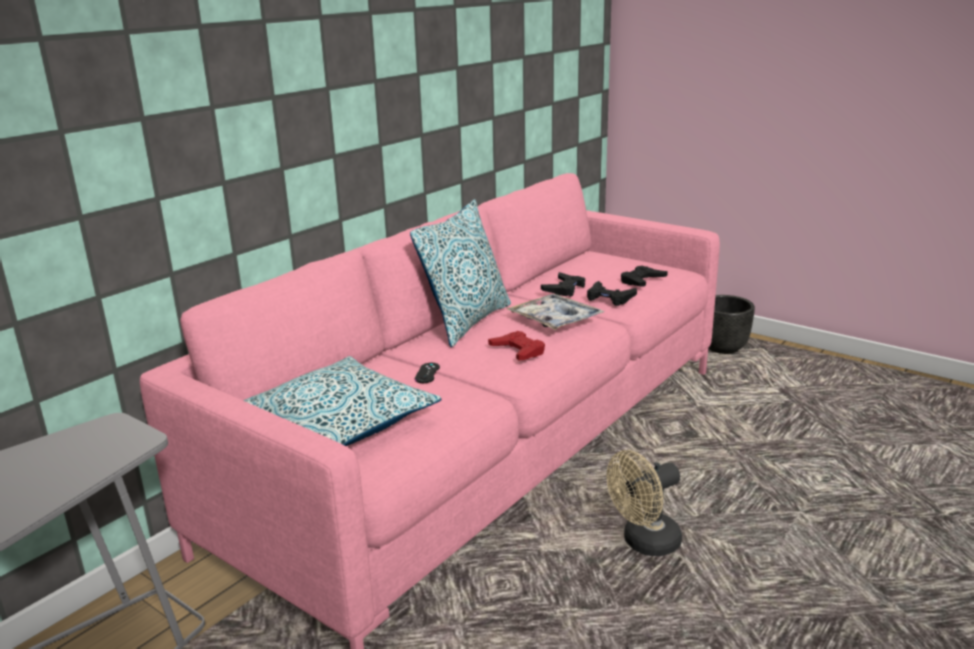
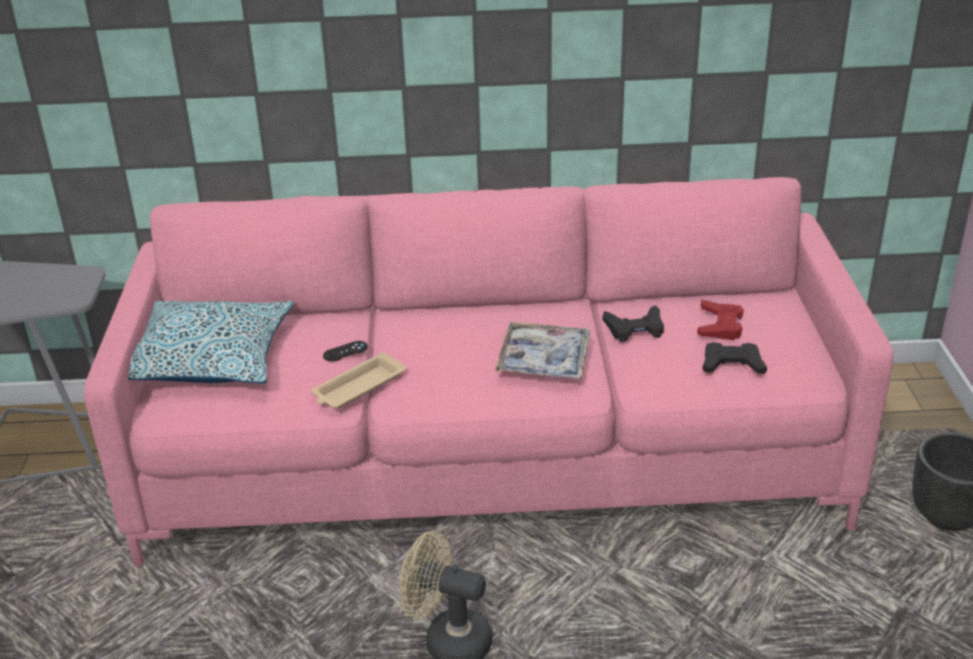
camera: 50 degrees right, 10 degrees up
pillow [410,199,511,347] -> none
red game controller [488,331,545,360] -> red game controller moved to [697,300,744,340]
black game controller [587,281,637,306] -> none
none -> beige tray [311,352,407,409]

